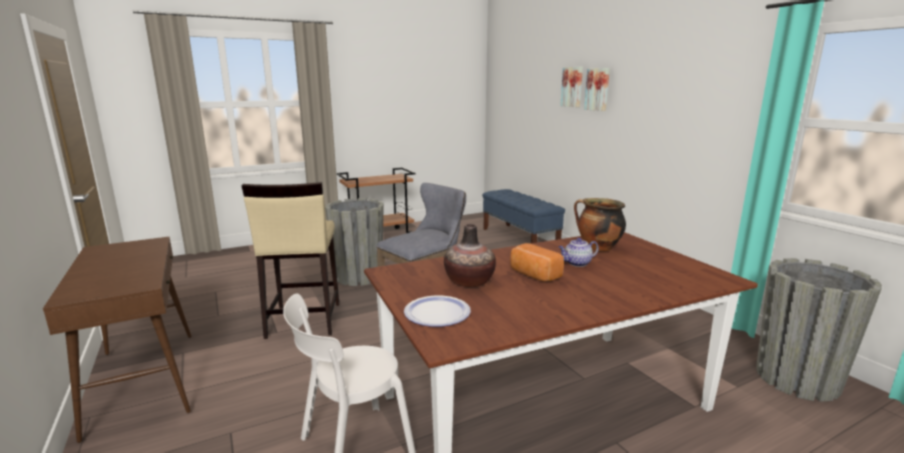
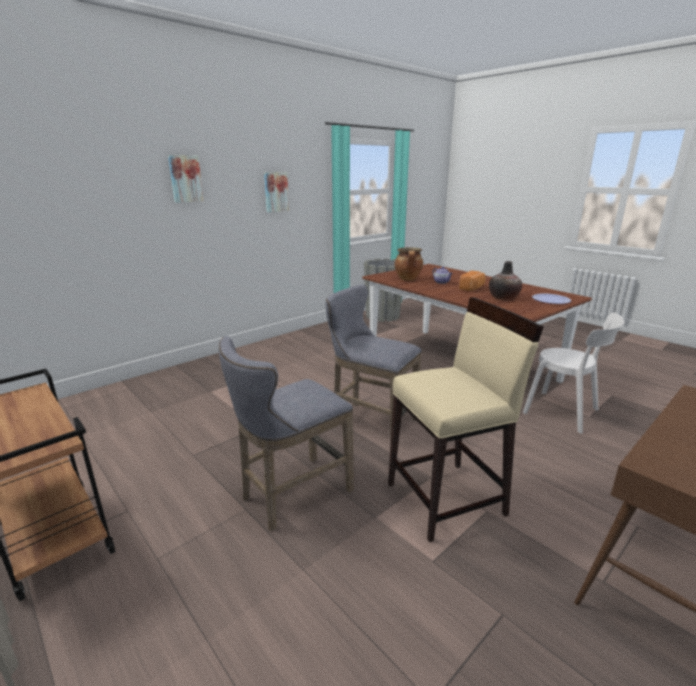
camera: 105 degrees left, 5 degrees up
grey planter [325,198,384,286] -> grey stool [219,336,354,531]
blue bench [482,189,565,243] -> none
picture [560,67,583,107] -> picture moved to [264,172,289,212]

